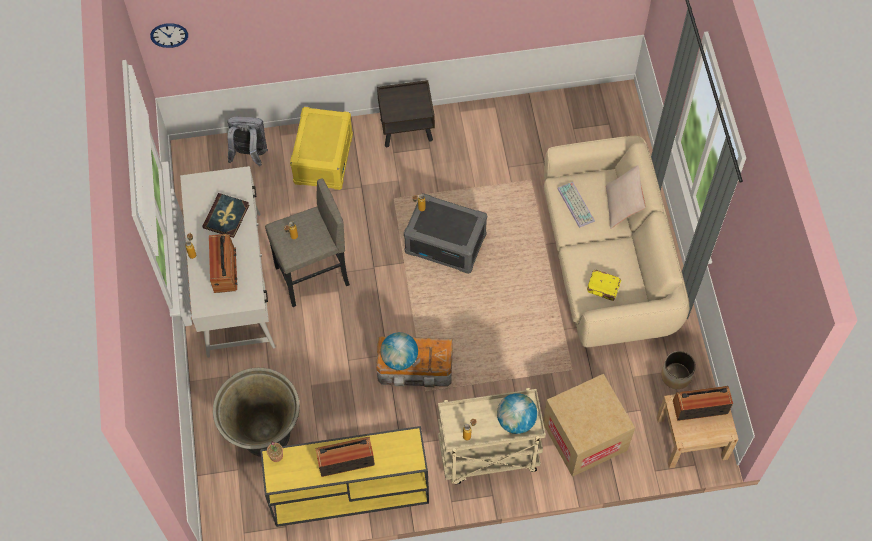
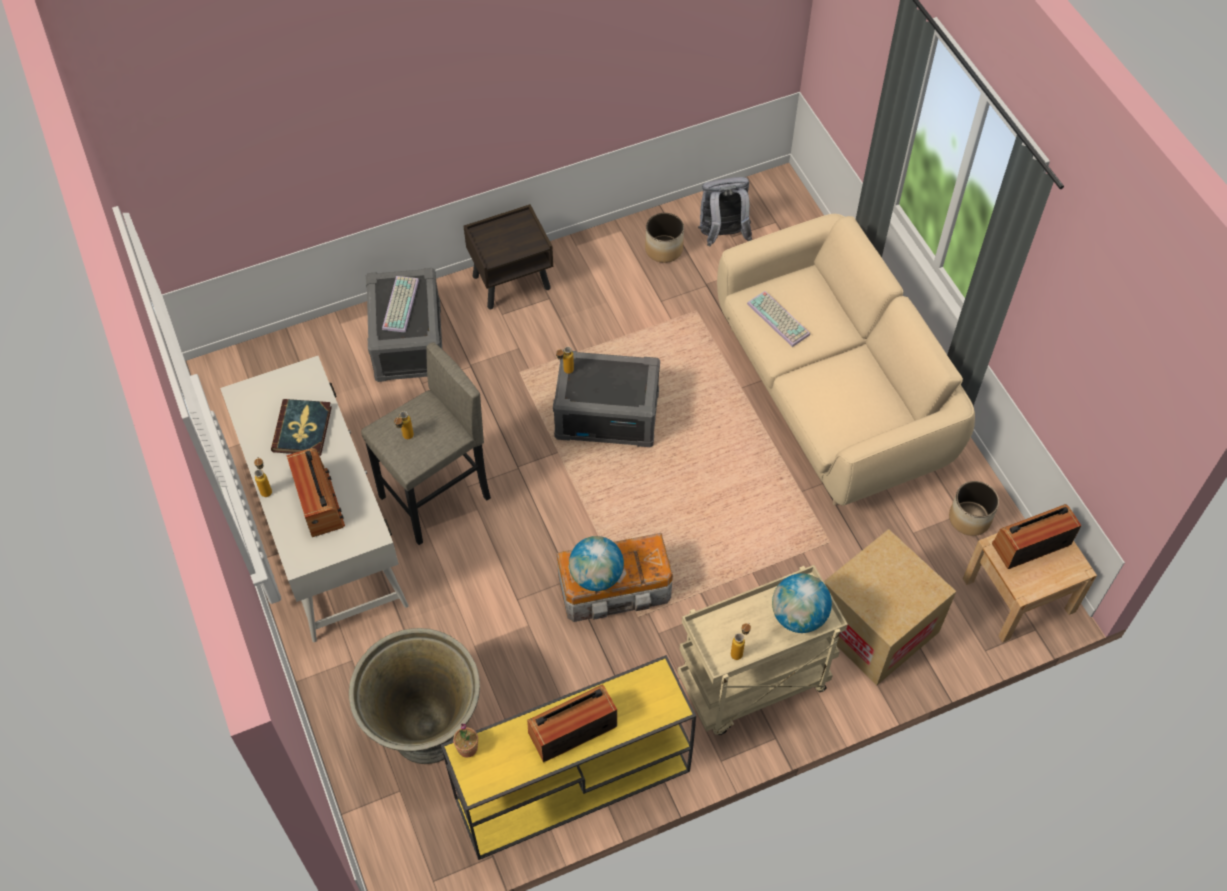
camera: 15 degrees left, 5 degrees down
wall clock [150,23,188,48] -> none
grey backpack [227,117,268,166] -> grey backpack moved to [698,177,752,247]
yellow storage box [290,107,353,190] -> grey storage box [366,268,442,382]
yellow book [587,270,621,301] -> none
beige pillow [606,165,646,229] -> none
none -> keyboard [382,276,419,332]
none -> planter [645,213,684,263]

